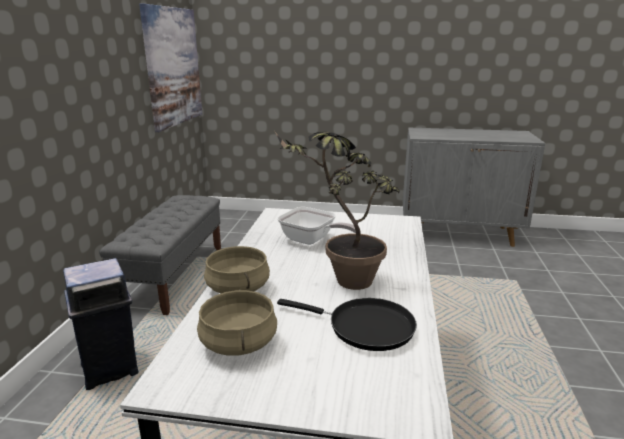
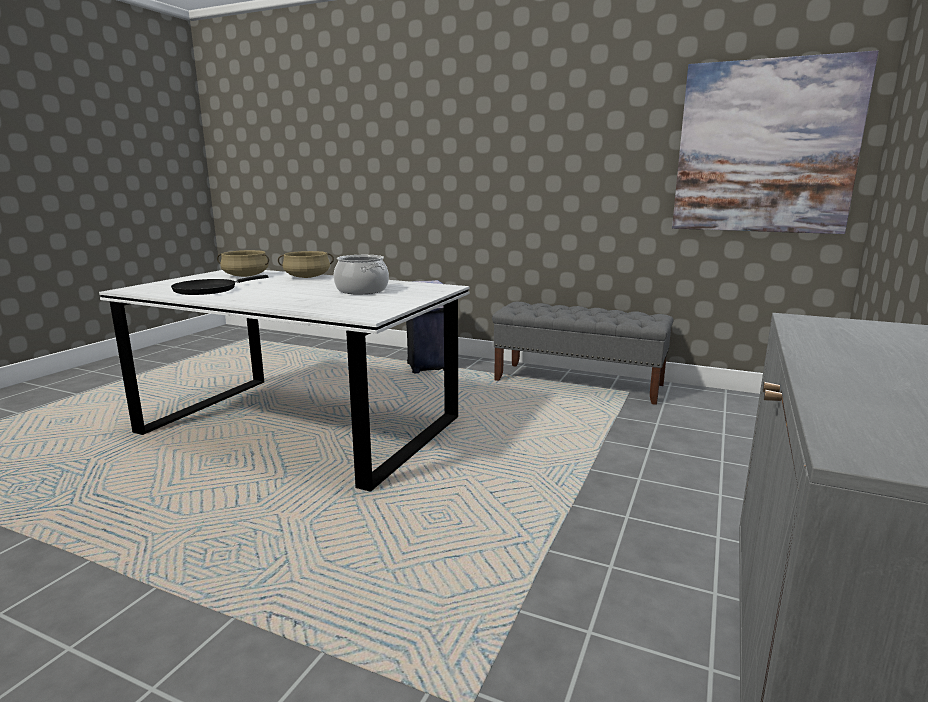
camera: 105 degrees right, 5 degrees down
potted plant [275,132,399,290] -> none
frying pan [277,207,356,245] -> cooking pot [334,255,389,294]

